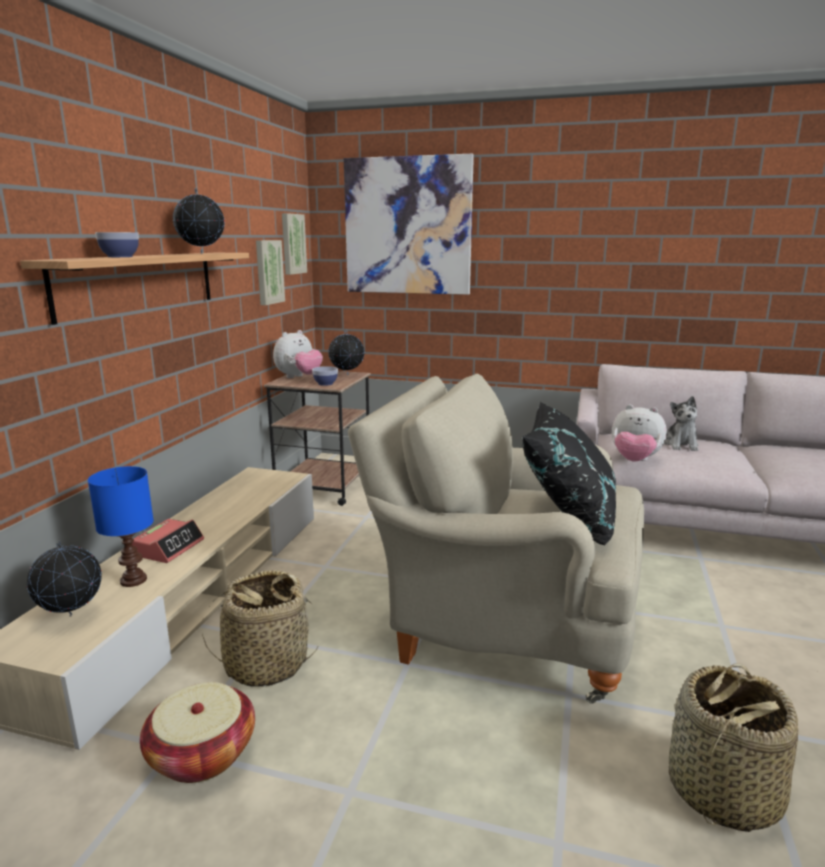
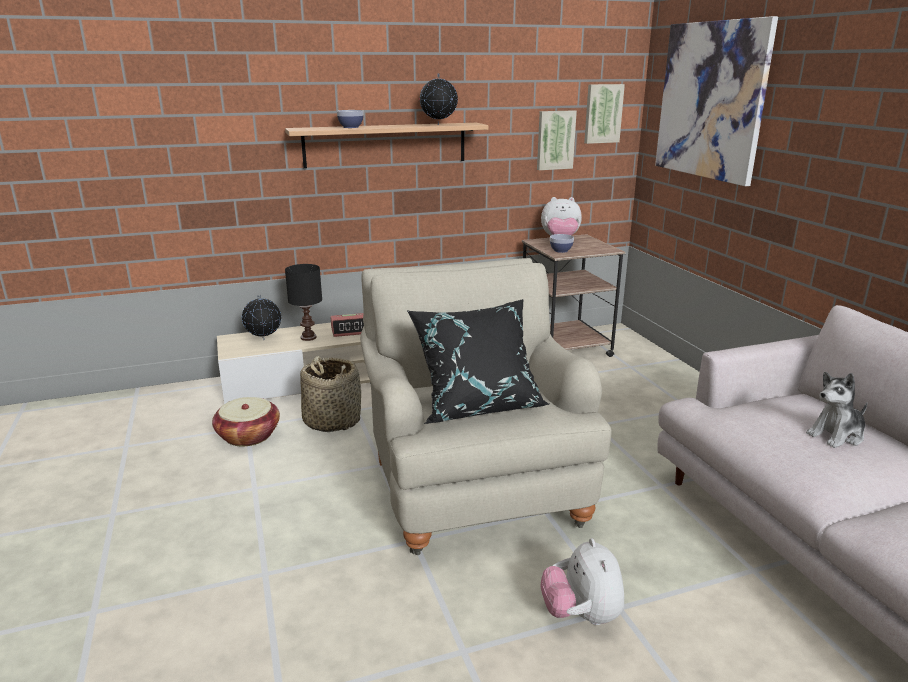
camera: 55 degrees right, 5 degrees up
blue table lamp [88,466,154,587] -> black table lamp [285,264,322,341]
globe [328,330,364,375] -> none
plush toy [612,405,667,461] -> plush toy moved to [540,538,624,625]
basket [669,663,798,832] -> none

